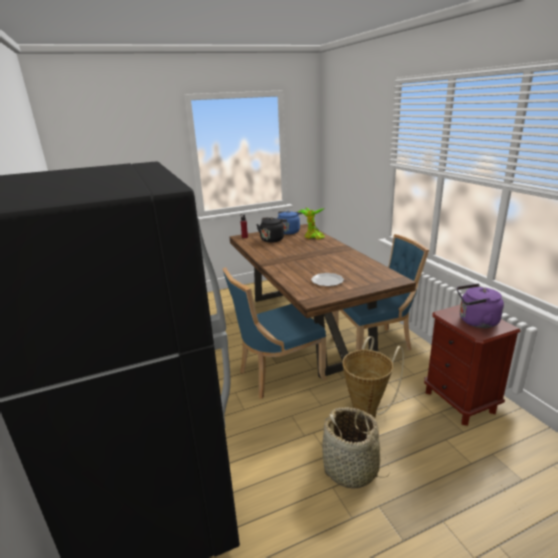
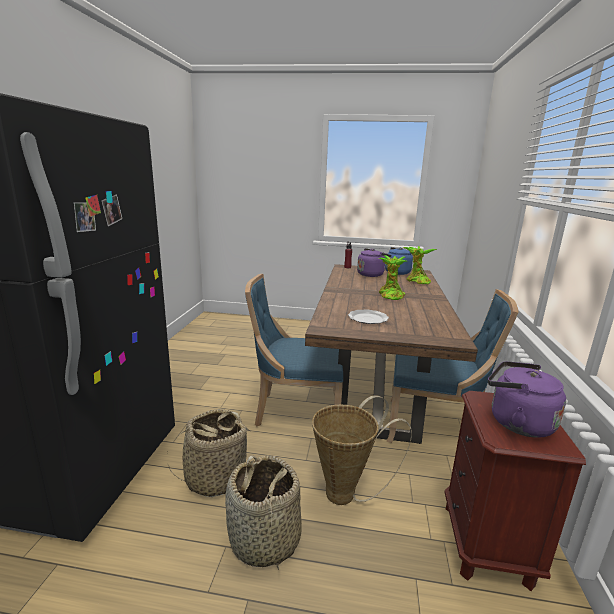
camera: 30 degrees right, 5 degrees down
black kettle [256,217,287,243] -> purple kettle [357,248,391,277]
none -> basket [167,409,251,497]
none -> potted plant [378,255,406,300]

